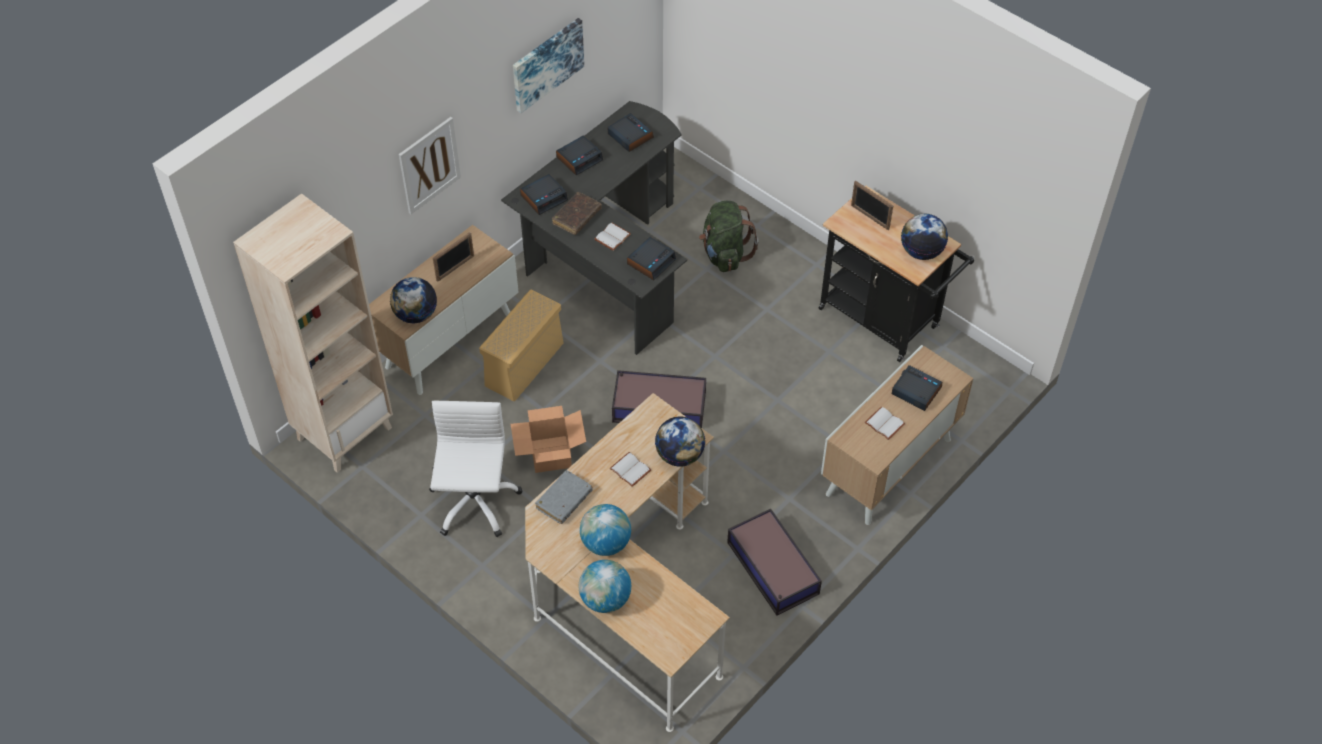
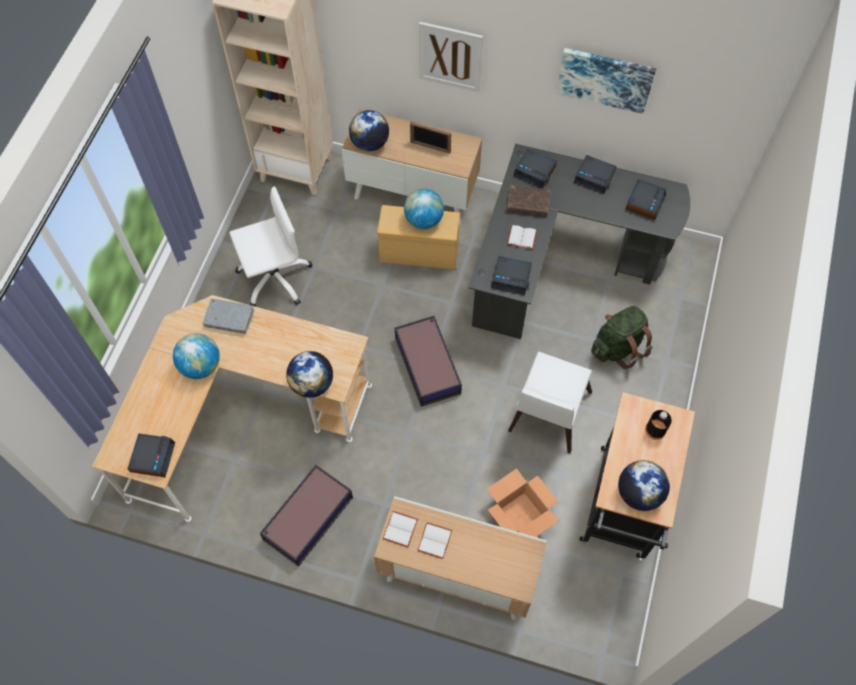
camera: 65 degrees right, 10 degrees up
cardboard box [511,406,586,473] -> cardboard box moved to [487,468,559,537]
globe [579,560,631,613] -> globe moved to [404,189,444,229]
white book [610,452,651,487] -> white book moved to [383,511,418,548]
picture frame [851,181,893,230] -> black bottle [645,410,672,440]
alarm clock [892,365,942,411] -> alarm clock moved to [128,433,175,477]
none -> white chair [508,351,592,453]

